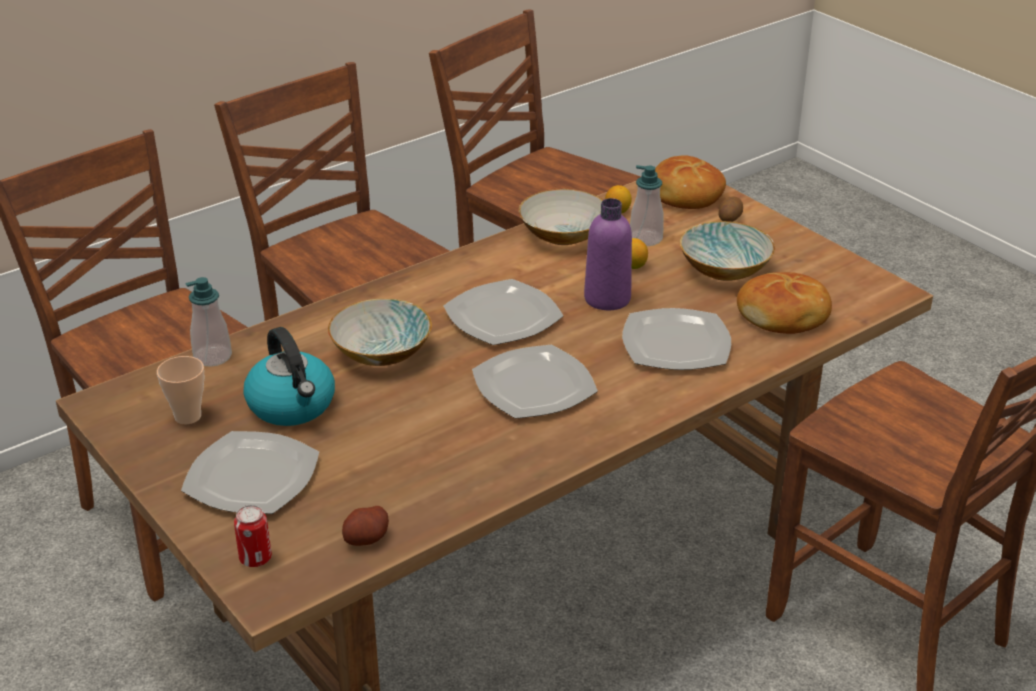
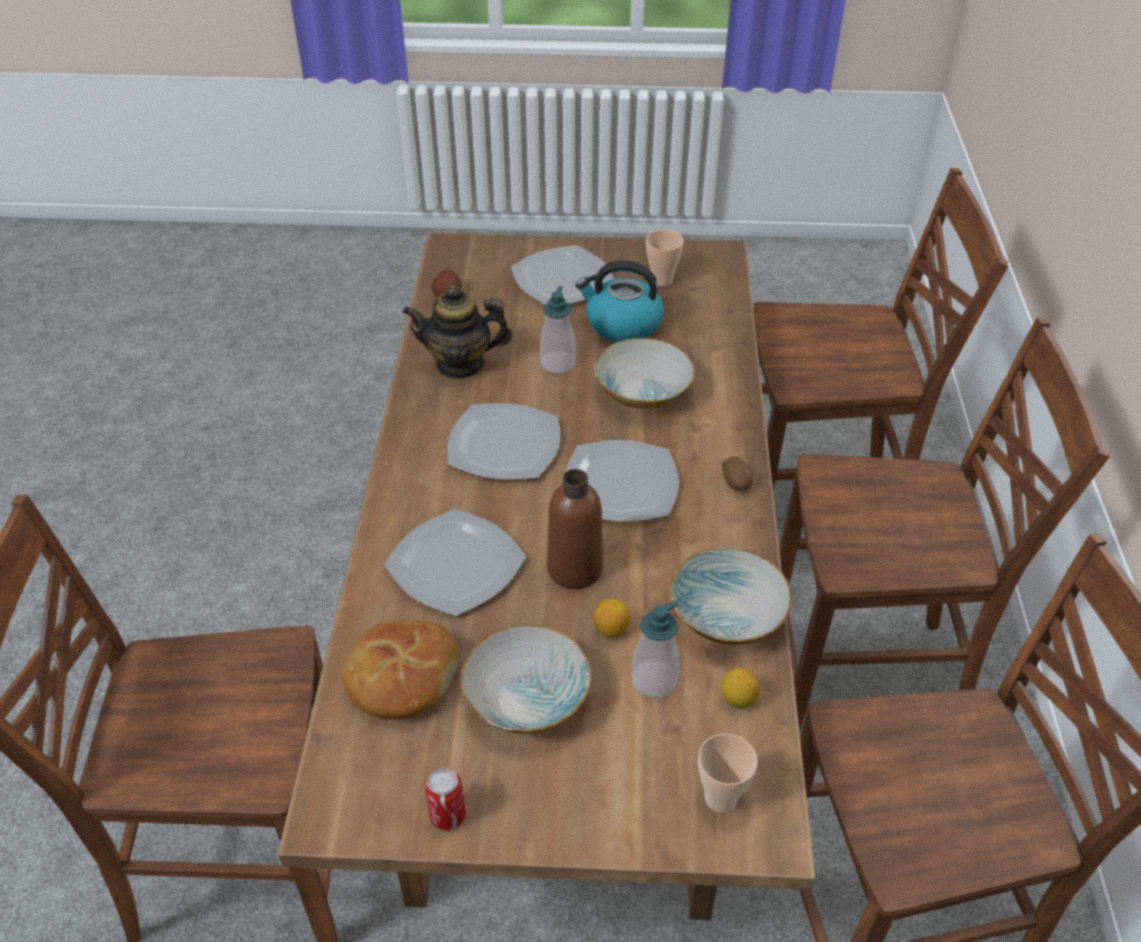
camera: 130 degrees right, 10 degrees up
soap dispenser [186,277,232,367] -> soap dispenser moved to [540,286,576,373]
can [234,505,272,567] -> can moved to [425,768,466,830]
purple bottle [584,198,632,310] -> brown bottle [547,469,603,589]
bread [655,155,726,209] -> cup [698,733,758,813]
potato [718,196,743,222] -> potato moved to [722,457,753,491]
none -> teapot [402,285,512,379]

